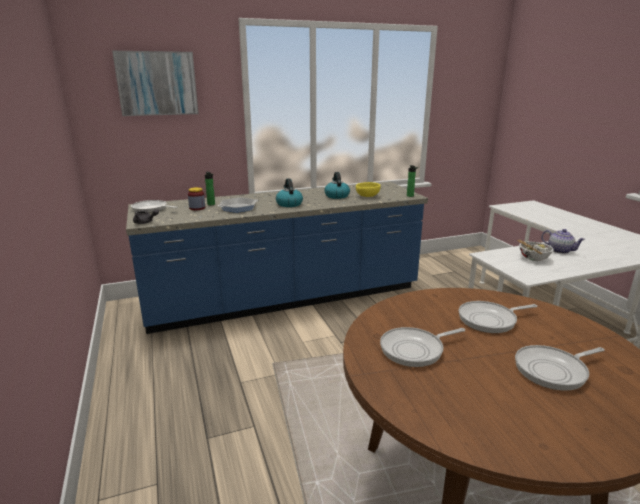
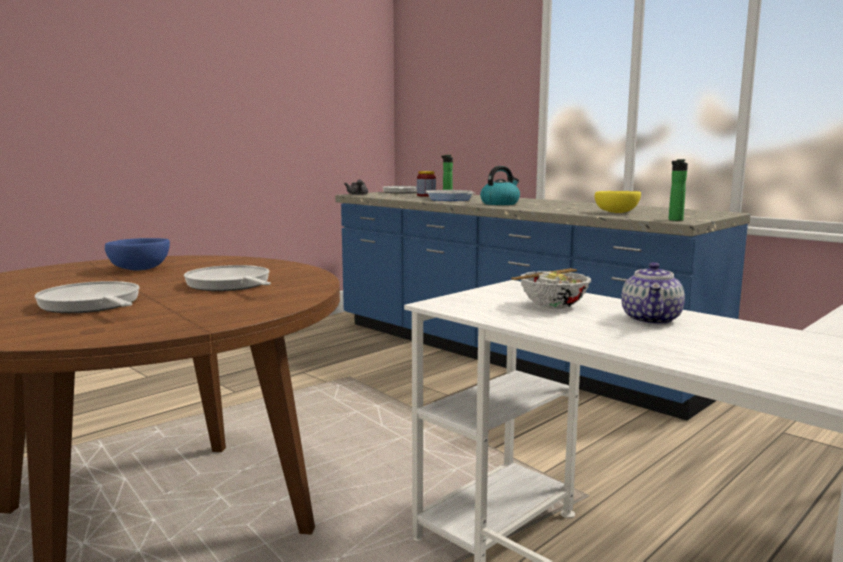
camera: 65 degrees right, 10 degrees down
picture [112,51,199,116] -> none
kettle [324,172,350,199] -> none
frying pan [380,327,465,367] -> blue bowl [105,238,170,271]

